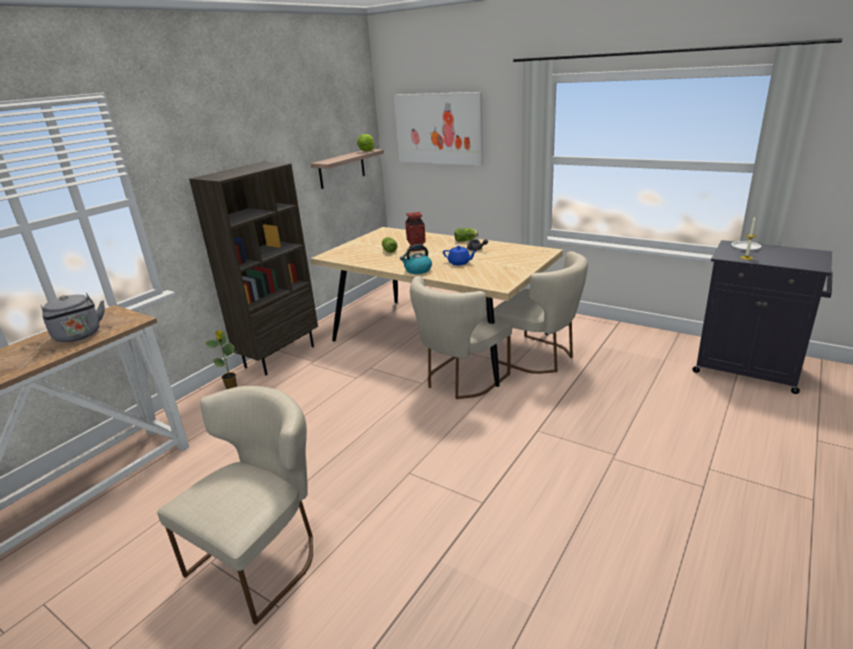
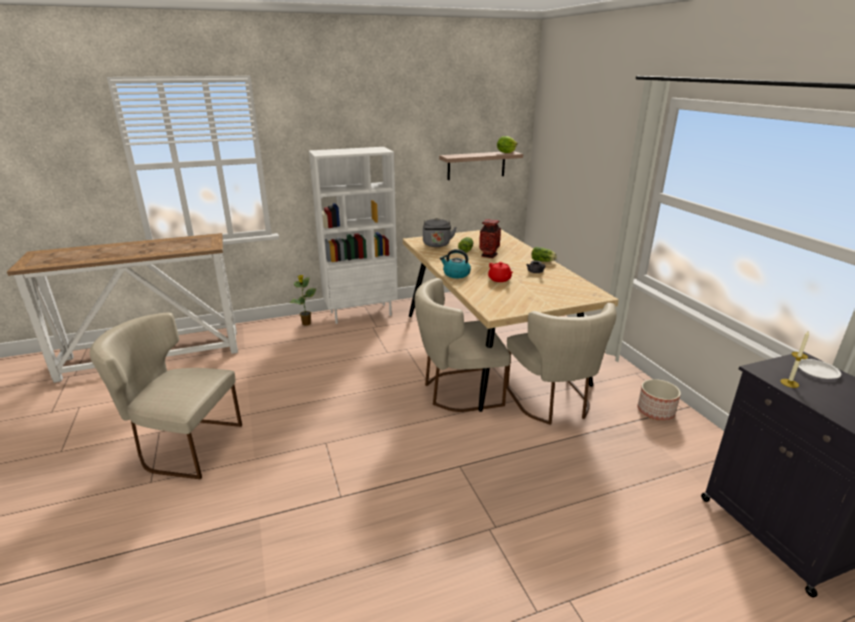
camera: 35 degrees right, 0 degrees up
grey kettle [41,293,105,342] -> grey kettle moved to [423,218,457,247]
beige chair [157,386,313,625] -> beige chair turned 150 degrees counterclockwise [90,312,242,479]
brown bookcase [189,162,318,375] -> white bookcase [309,147,398,324]
picture [394,92,483,166] -> none
blue teapot [443,246,477,265] -> red teapot [488,262,513,282]
none -> planter [638,379,681,421]

